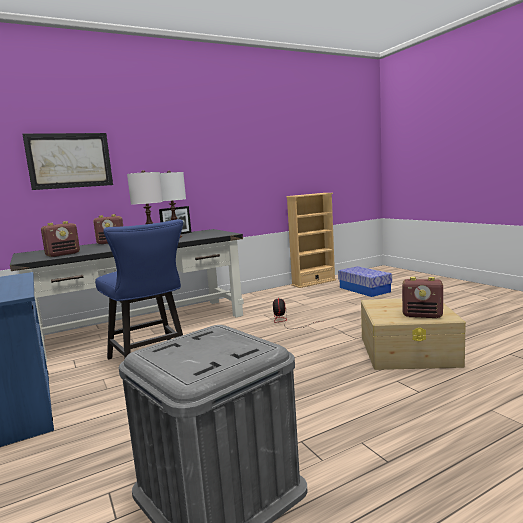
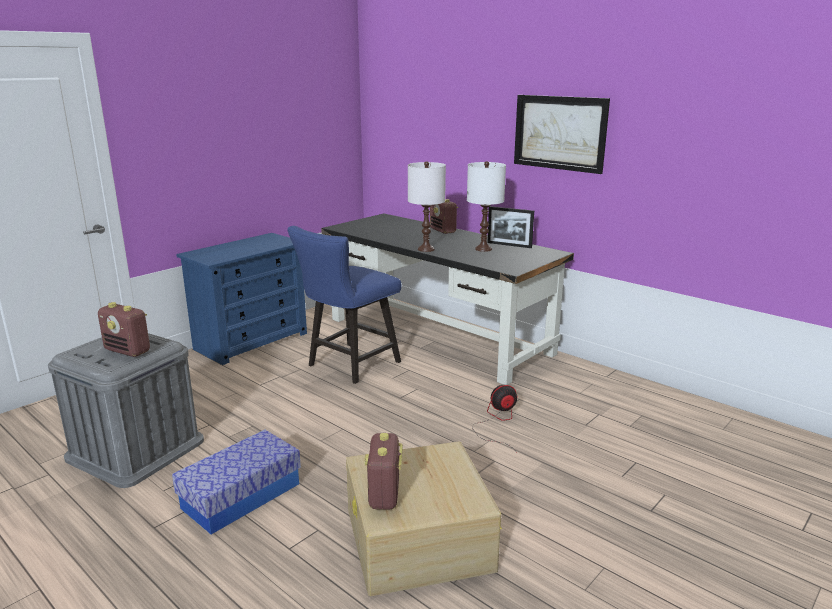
camera: 70 degrees right, 10 degrees up
picture [22,133,113,190] -> picture moved to [514,95,610,174]
radio [41,221,80,257] -> radio moved to [98,302,150,357]
beige bookcase [286,193,336,288] -> none
storage box [338,266,392,297] -> storage box moved to [172,430,301,534]

